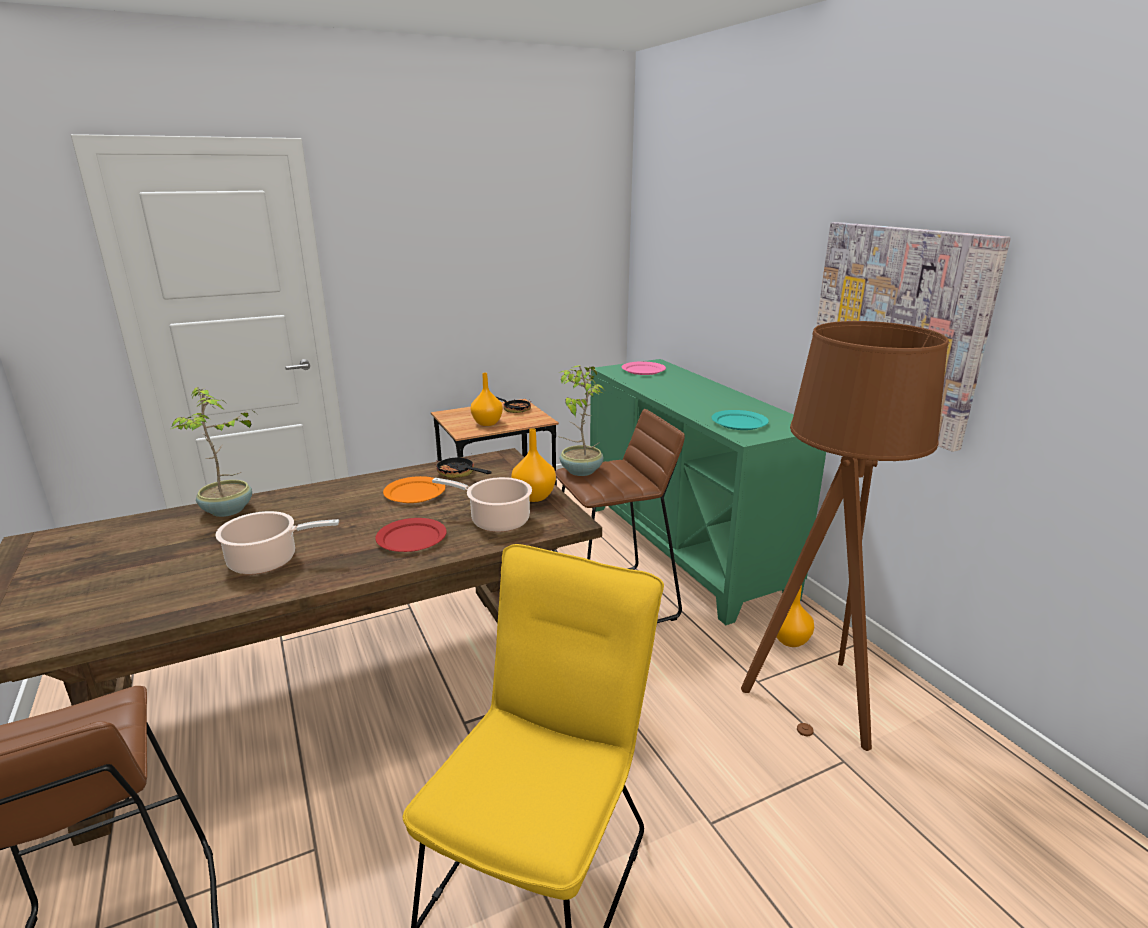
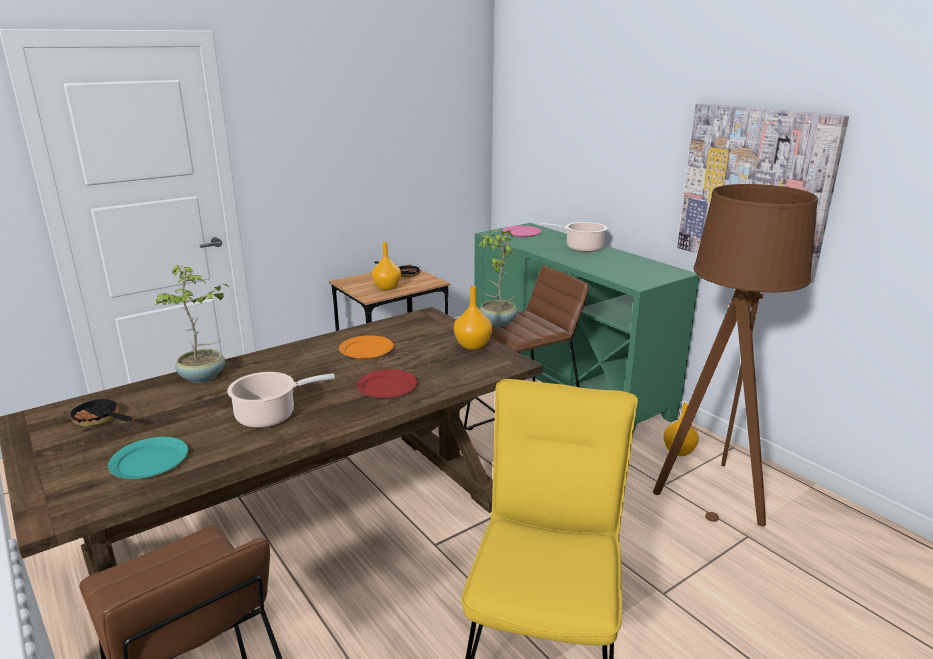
camera: 10 degrees left, 0 degrees up
cooking pot [432,477,532,532] -> cooking pot moved to [540,222,607,252]
frying pan [435,455,491,478] -> frying pan moved to [67,399,132,427]
turquoise plate [712,410,769,430] -> turquoise plate moved to [108,437,188,479]

